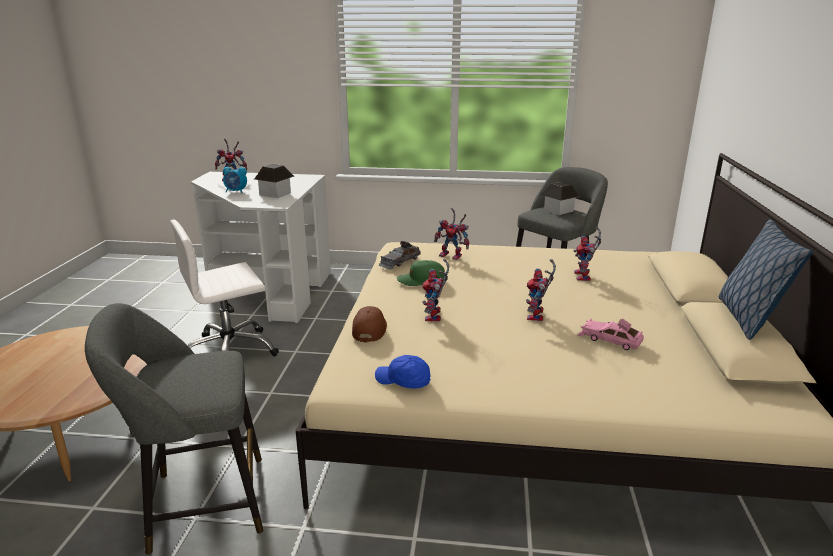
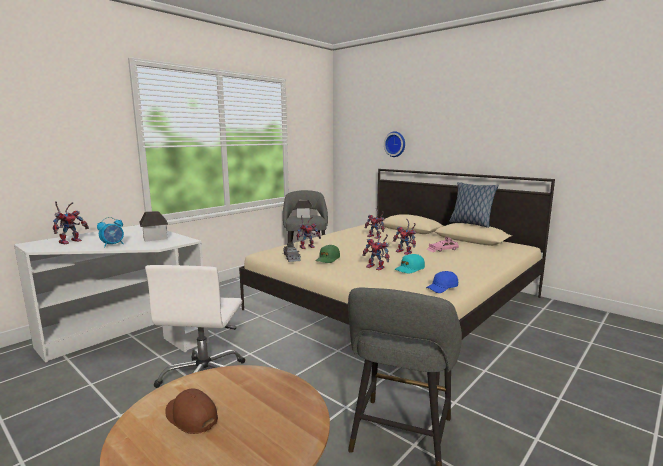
camera: 55 degrees left, 10 degrees down
brown cap [352,306,387,342] -> brown cap moved to [165,388,218,434]
none -> wall clock [384,131,405,157]
none -> turquoise cap [394,254,425,273]

